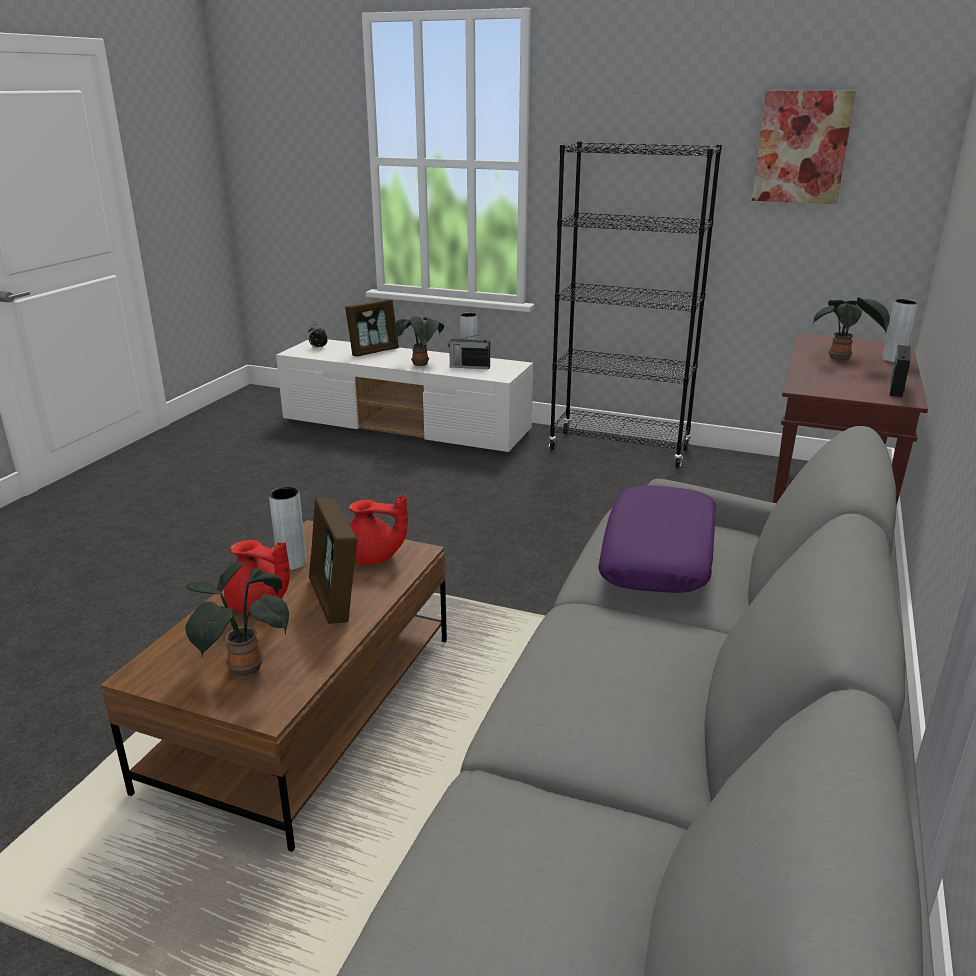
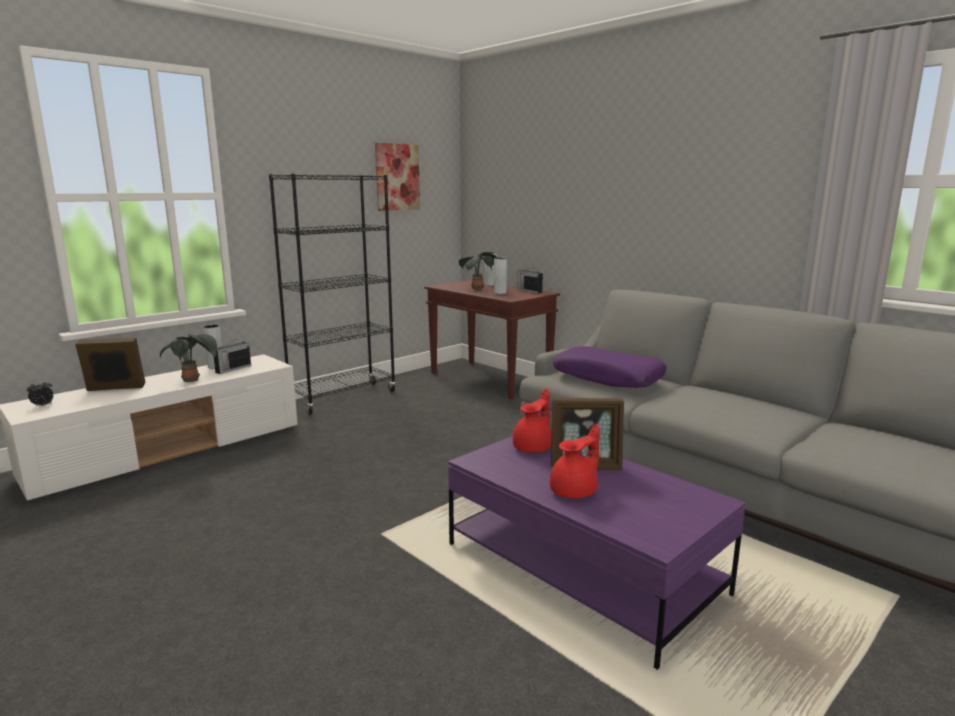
camera: 65 degrees left, 10 degrees down
brown coffee table [101,520,447,852] -> purple coffee table [448,436,746,670]
potted plant [185,561,289,679] -> none
grey vase [269,487,306,570] -> grey vase moved to [494,258,507,294]
picture frame [345,300,399,357] -> picture frame turned 90 degrees counterclockwise [75,337,146,391]

